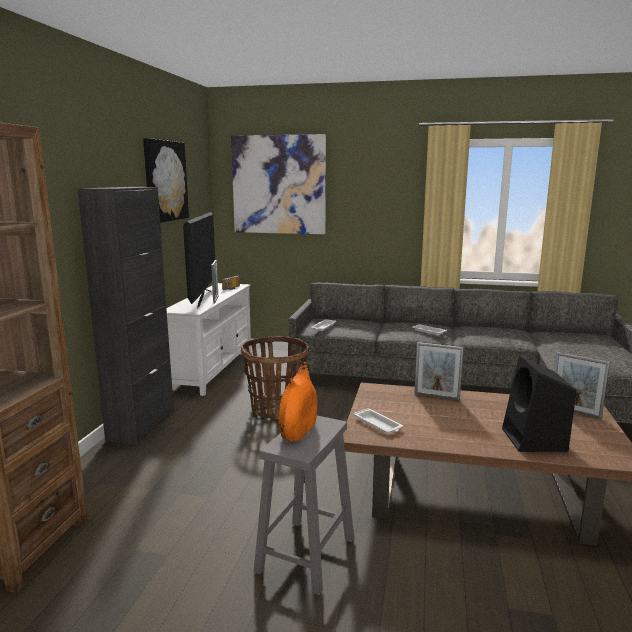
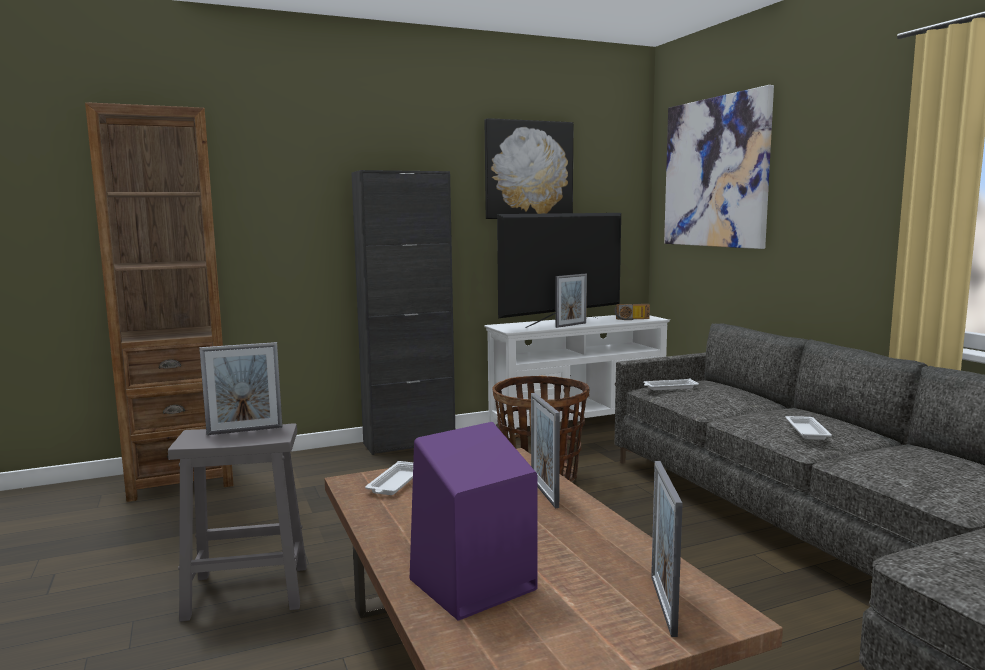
camera: 55 degrees right, 5 degrees down
orange vase [279,362,317,441] -> picture frame [199,342,283,435]
black speaker [502,356,577,452] -> purple speaker [410,422,538,620]

